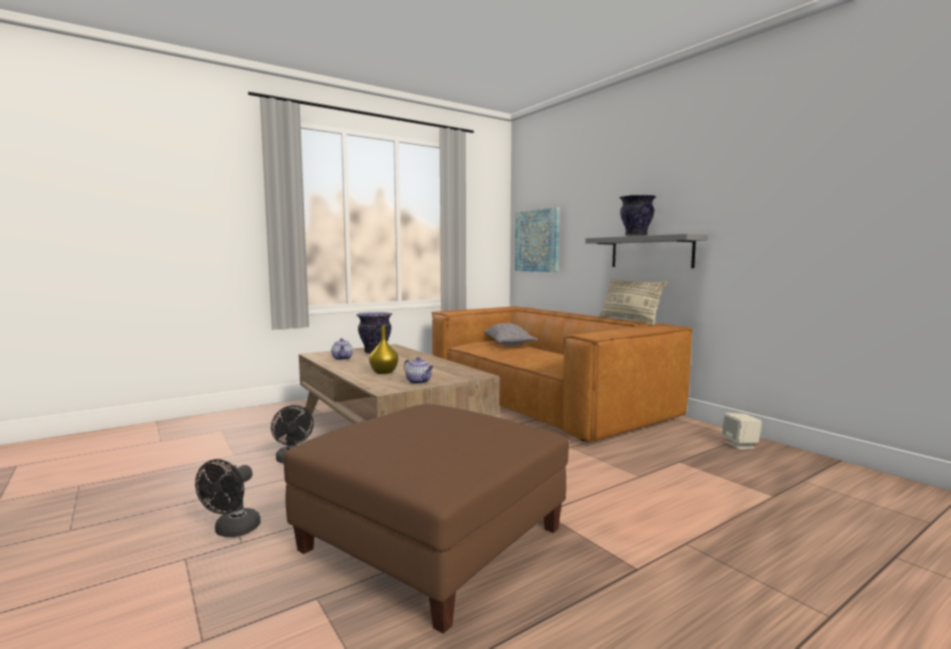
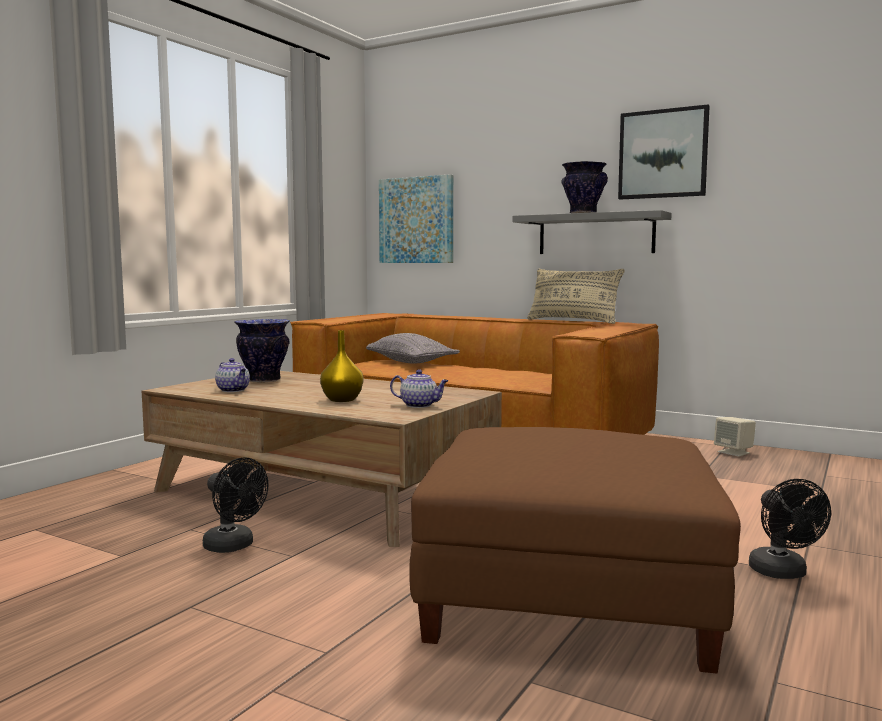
camera: 25 degrees left, 0 degrees up
black fan [195,459,261,537] -> black fan moved to [749,479,831,579]
none -> picture [618,104,710,200]

